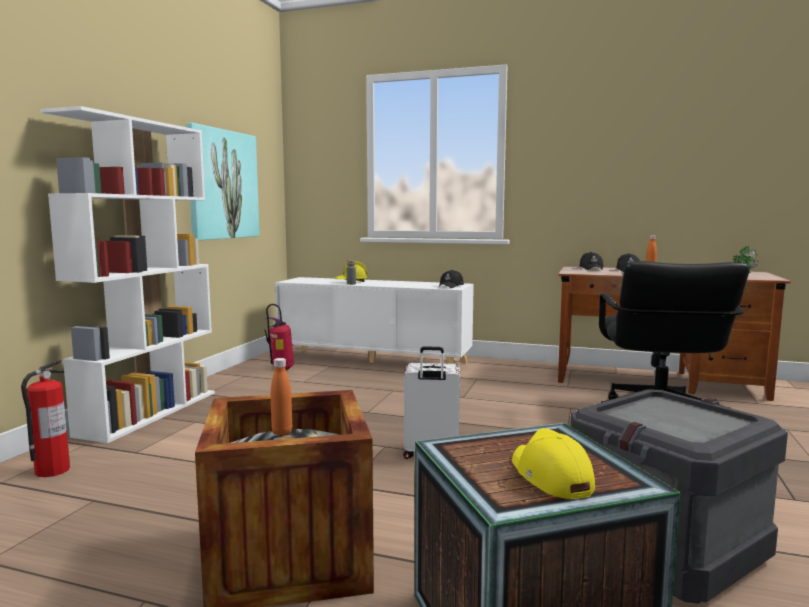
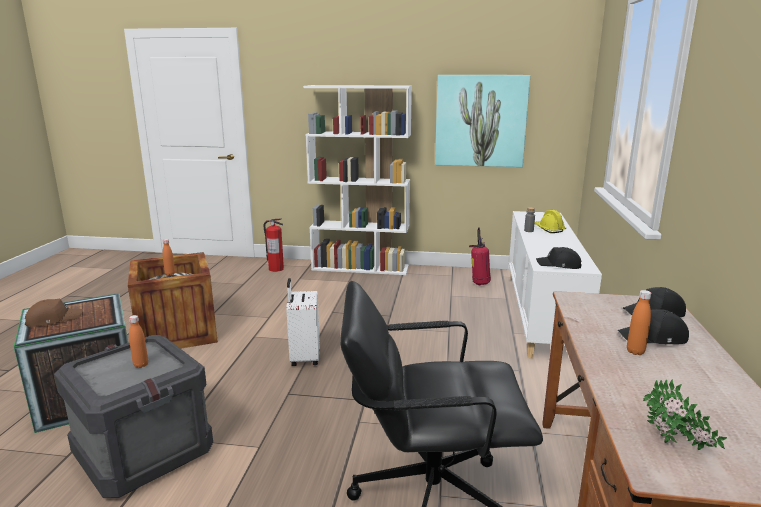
camera: 80 degrees right, 10 degrees up
yellow cap [512,428,595,499] -> brown cap [25,299,83,327]
none -> orange bottle [129,315,148,368]

